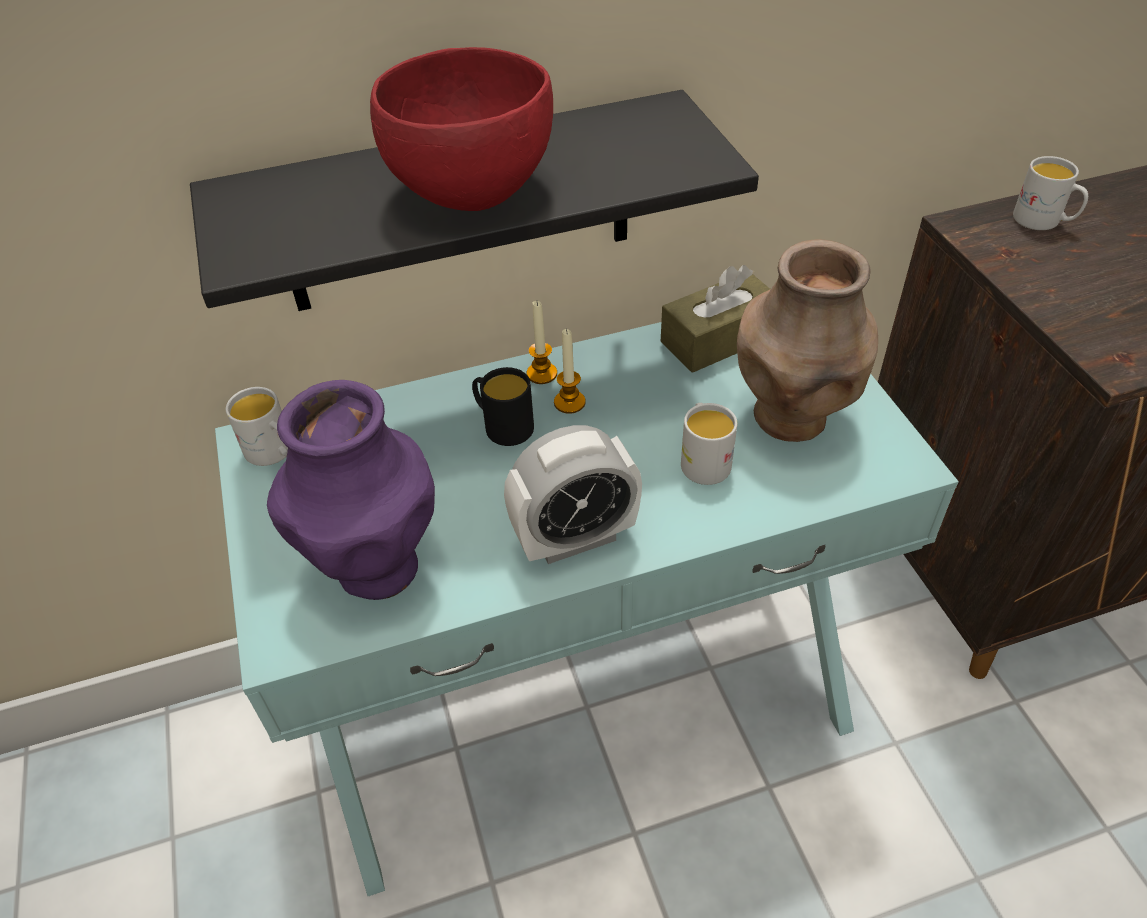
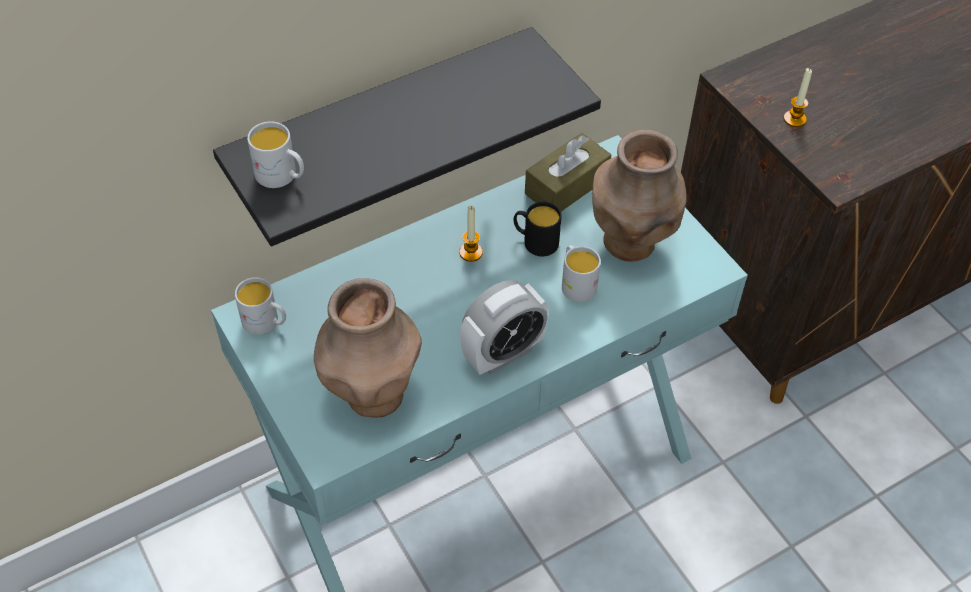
camera: 15 degrees left, 5 degrees up
purple vase [267,380,435,600] -> brown vase [314,278,422,418]
red bowl [370,47,553,211] -> none
black mug [472,367,534,446] -> black mug moved to [514,202,562,256]
candle [527,301,557,384] -> candle moved to [784,68,812,127]
white mug [1013,156,1088,230] -> white mug moved to [247,121,304,188]

